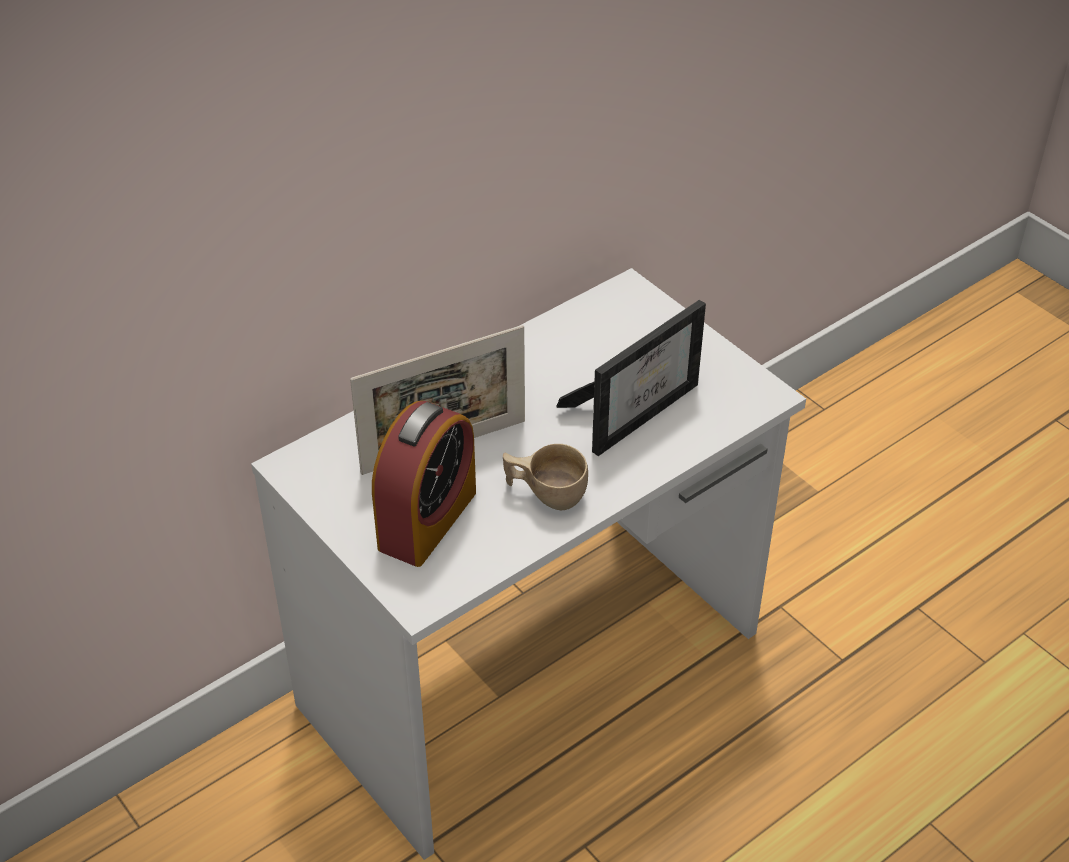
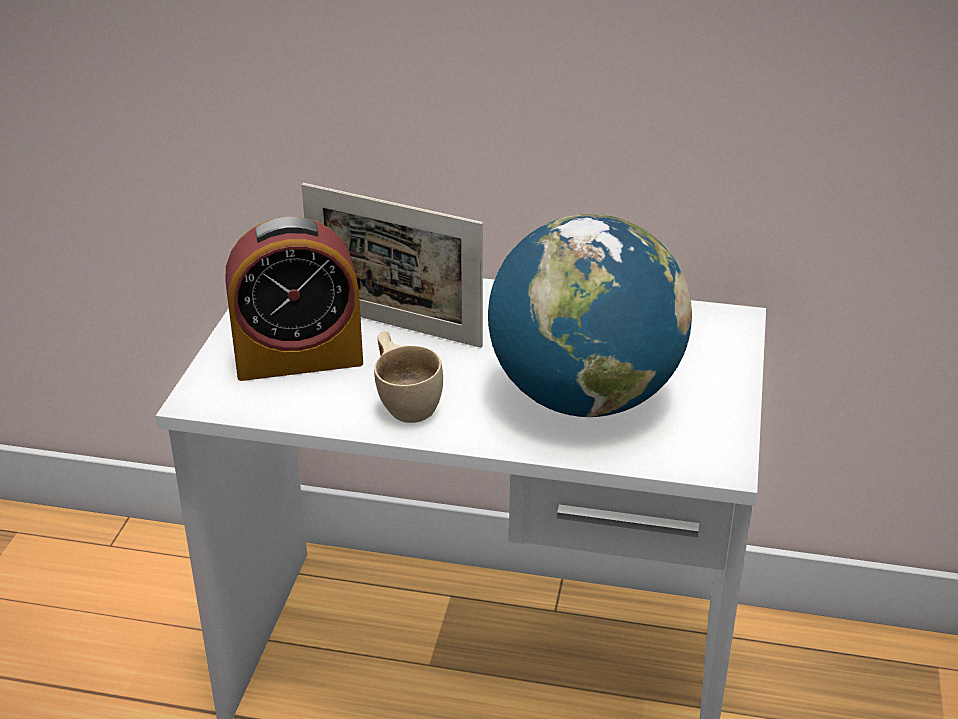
camera: 50 degrees right, 10 degrees down
picture frame [556,300,706,456] -> globe [488,214,692,417]

